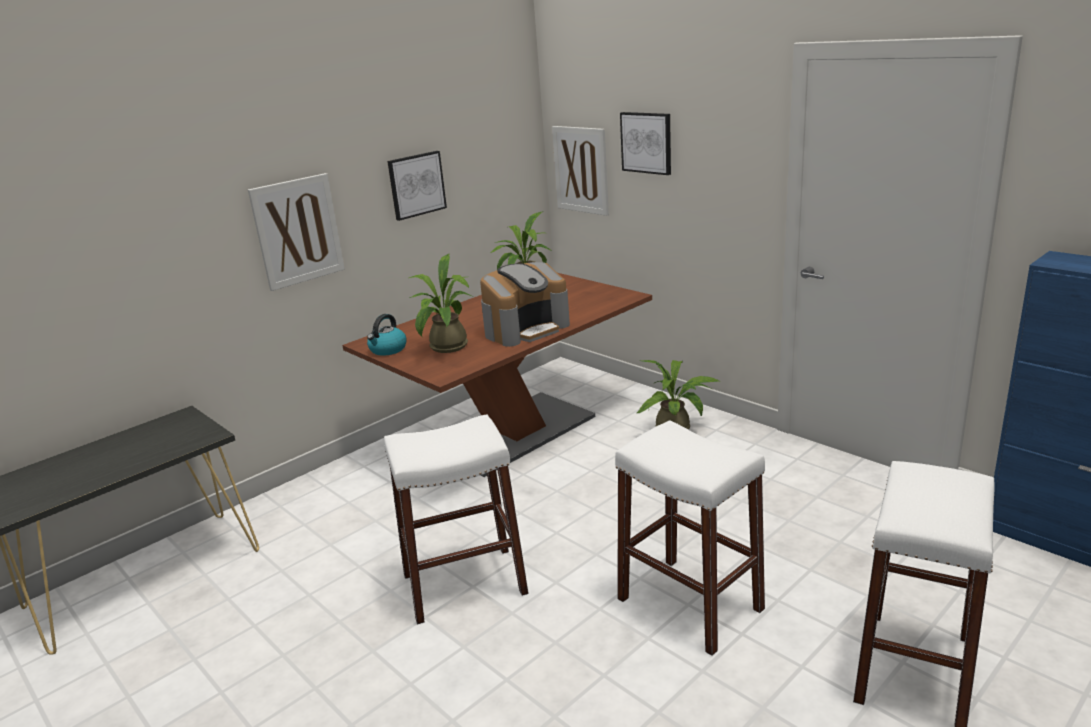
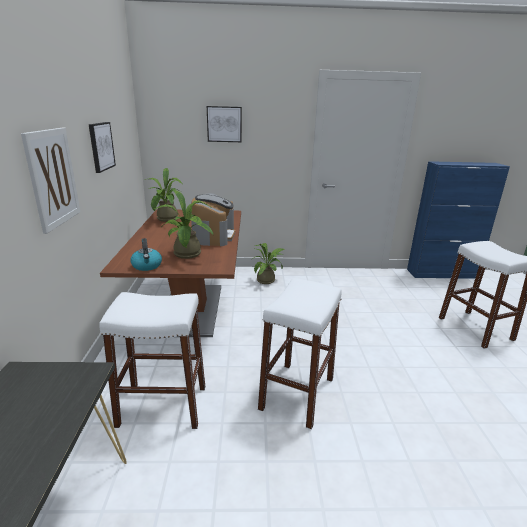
camera: 50 degrees left, 0 degrees up
picture [552,126,609,216] -> none
white stool [615,421,765,656] -> white stool moved to [99,292,205,429]

